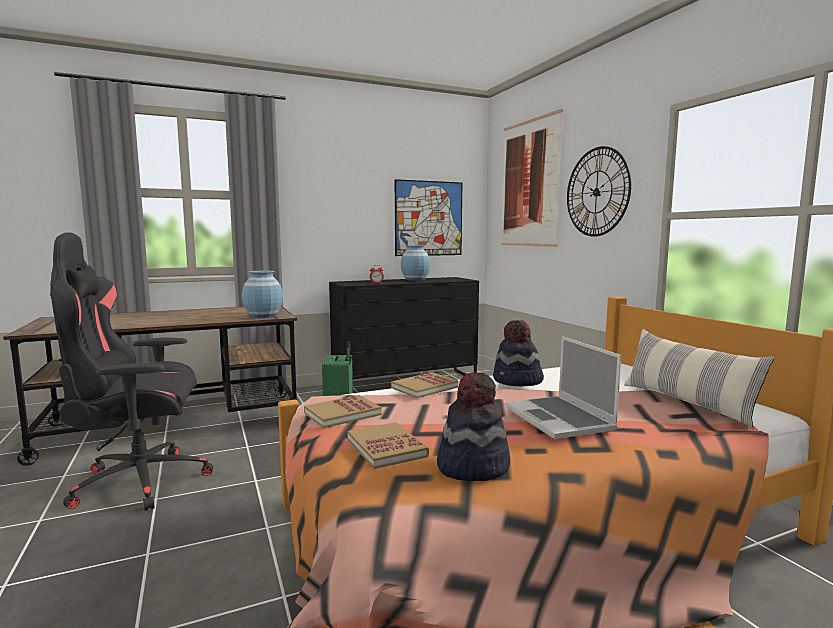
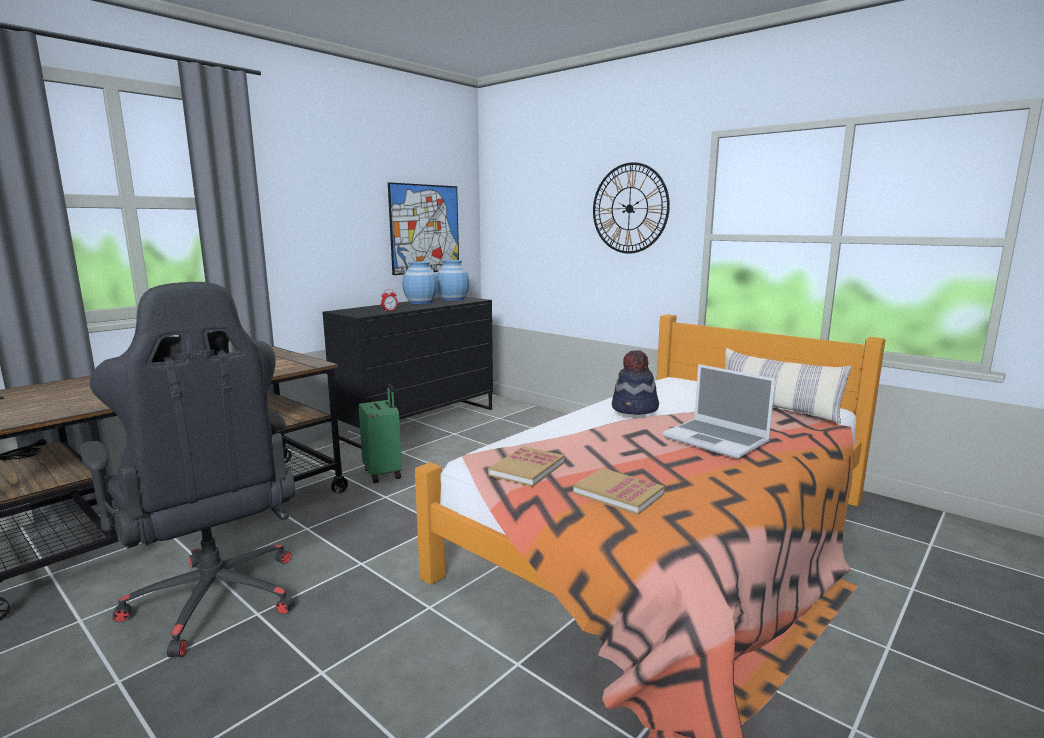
camera: 25 degrees left, 5 degrees up
black office chair [50,233,213,511] -> black office chair turned 90 degrees counterclockwise [80,282,295,657]
blue vase [242,271,283,318] -> blue vase moved to [436,260,469,301]
book [391,372,459,398] -> none
hat [437,372,510,481] -> none
picture [501,109,563,247] -> none

